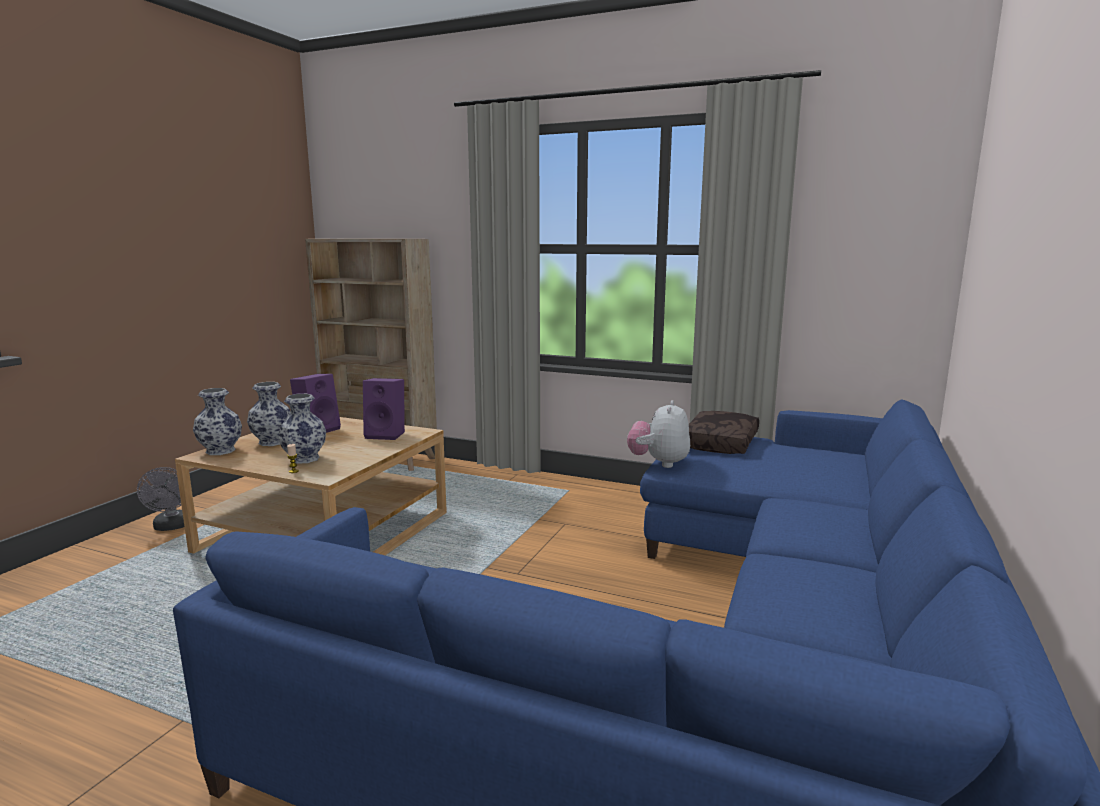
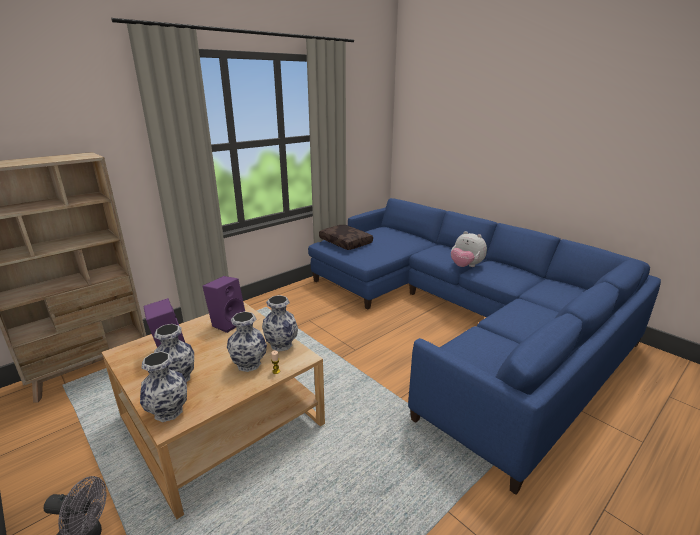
camera: 65 degrees left, 10 degrees up
plush toy [627,400,690,468] -> plush toy moved to [451,231,487,267]
none -> vase [262,295,298,352]

